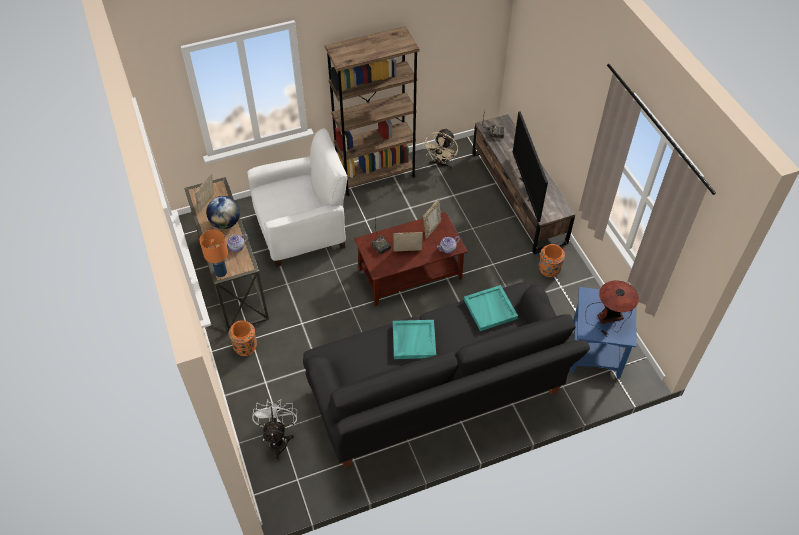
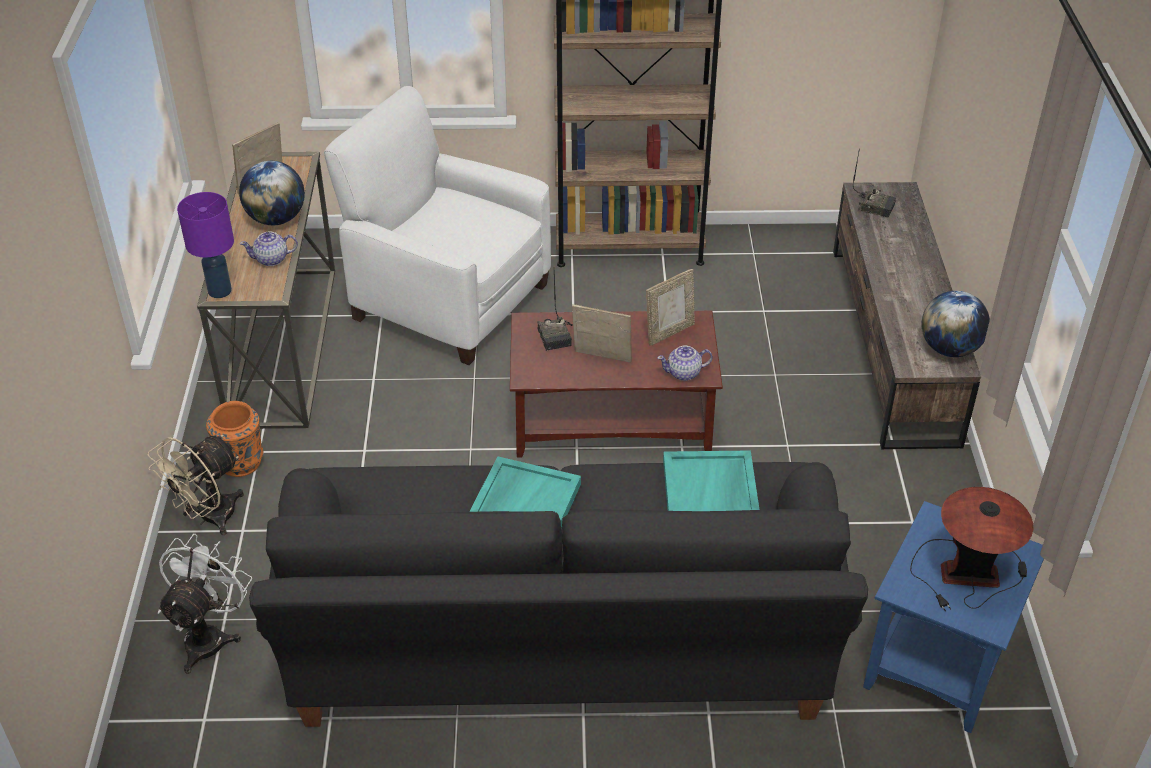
camera: 20 degrees right, 10 degrees down
orange table lamp [200,230,228,277] -> purple table lamp [177,192,234,298]
white armchair [248,129,348,267] -> white armchair turned 150 degrees counterclockwise [324,86,551,365]
beige fan [423,128,458,169] -> beige fan moved to [148,435,244,535]
television [513,111,548,222] -> none
orange vase [539,244,565,277] -> none
none -> globe [921,291,990,357]

